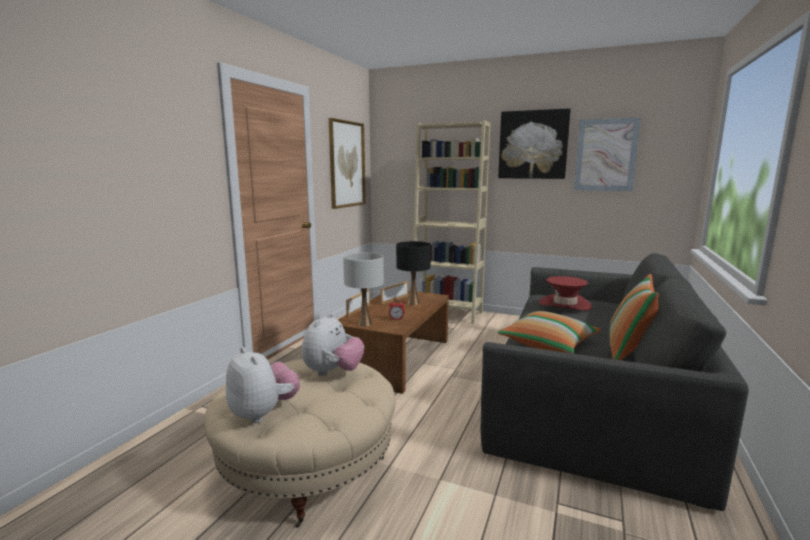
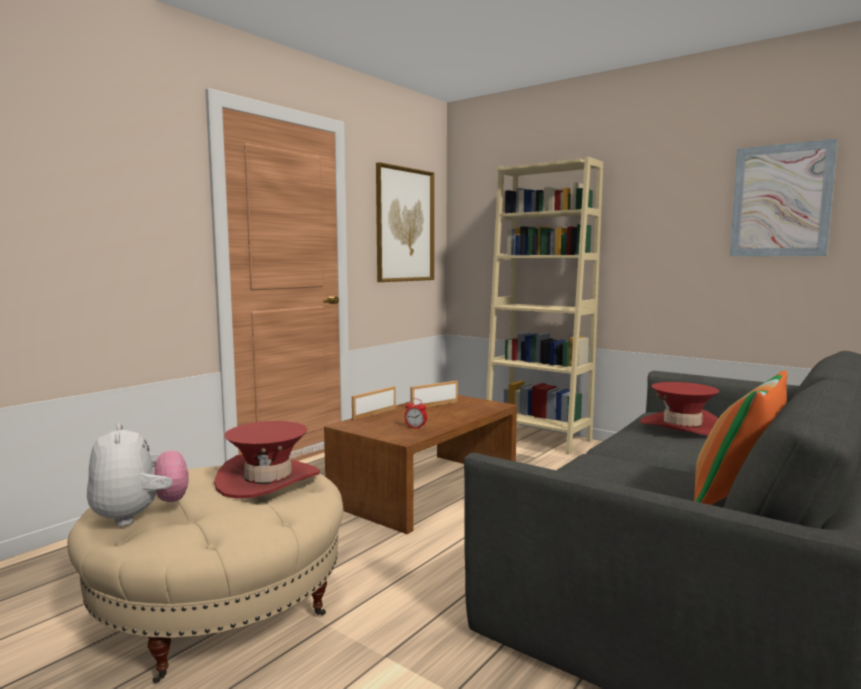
camera: 15 degrees right, 5 degrees down
plush toy [302,313,364,376] -> red hat [214,421,320,498]
white table lamp [343,253,384,327] -> none
black table lamp [396,241,431,305] -> none
picture [498,108,571,179] -> none
pillow [498,311,601,354] -> none

